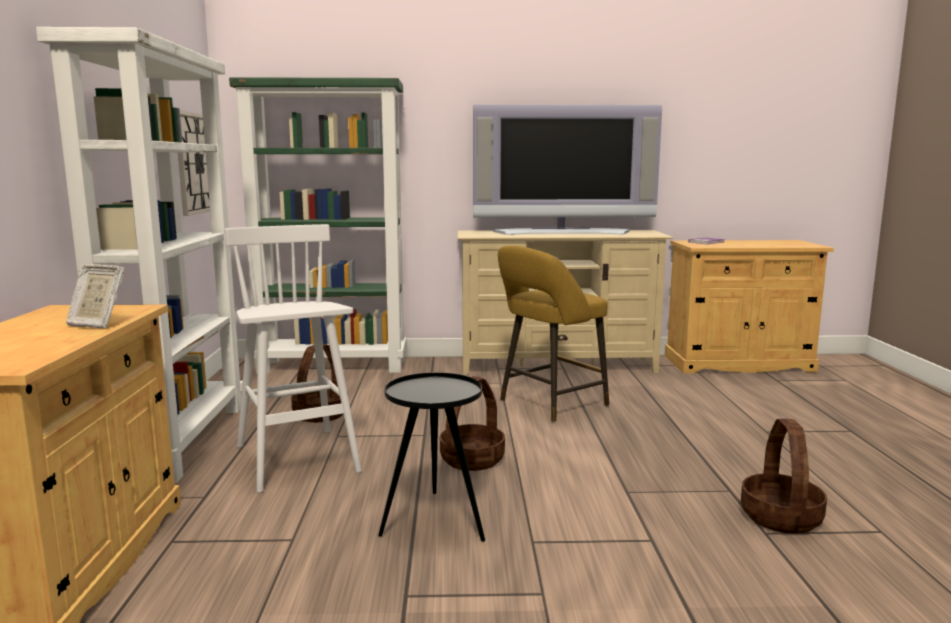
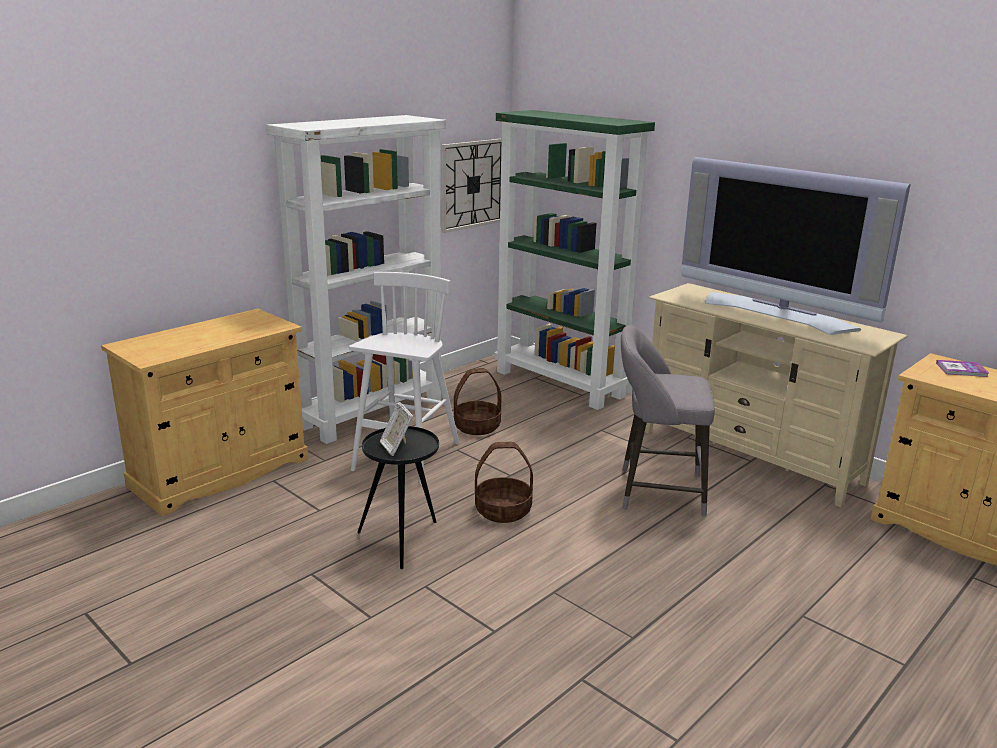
camera: 45 degrees right, 10 degrees up
picture frame [66,264,125,328] -> picture frame moved to [380,402,413,456]
yellow stool [498,246,609,422] -> grey stool [621,325,715,517]
basket [741,419,827,534] -> none

